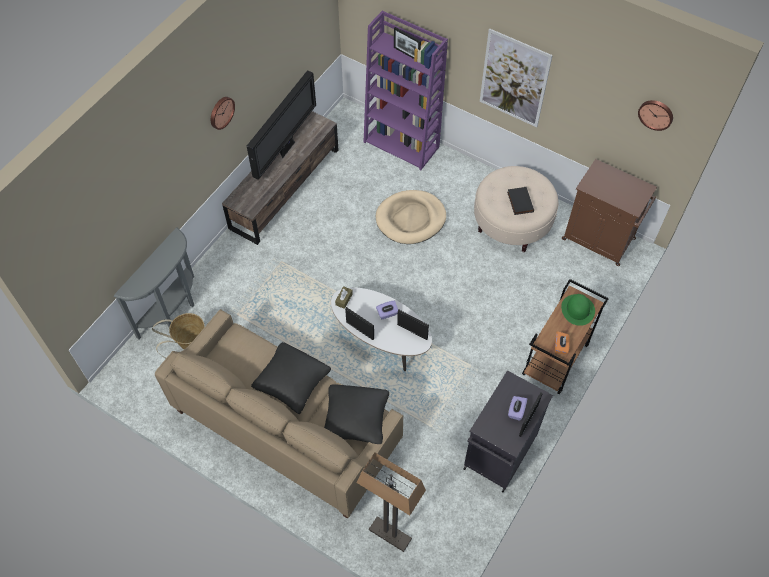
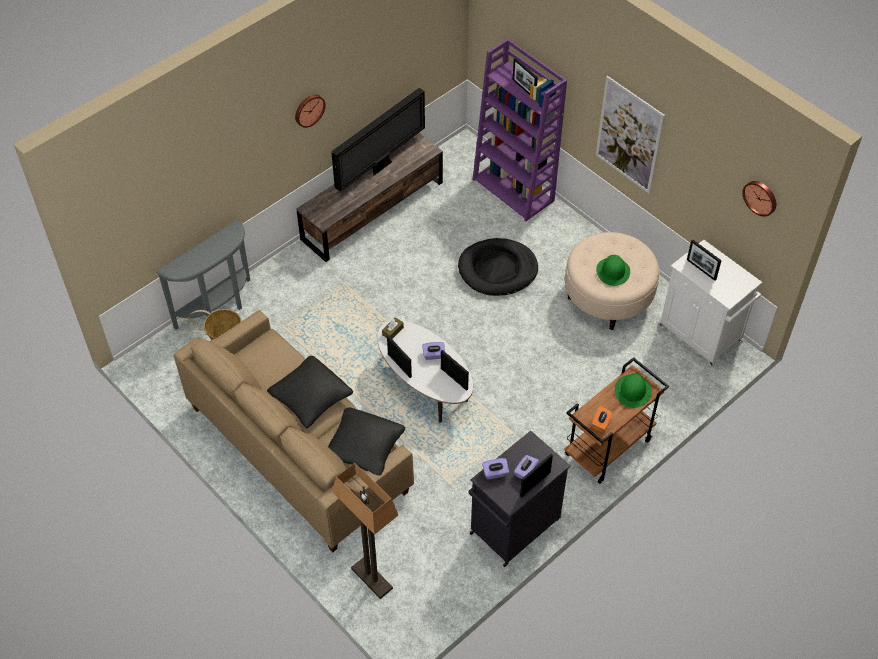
camera: 15 degrees right, 5 degrees down
beige dog bed [376,190,446,244] -> black dog bed [458,238,538,296]
black book [507,187,534,215] -> green hat [596,255,630,286]
brown cabinet [562,159,657,266] -> white cabinet [658,240,762,367]
none -> purple tissue box [482,458,509,480]
none -> picture frame [687,239,722,281]

